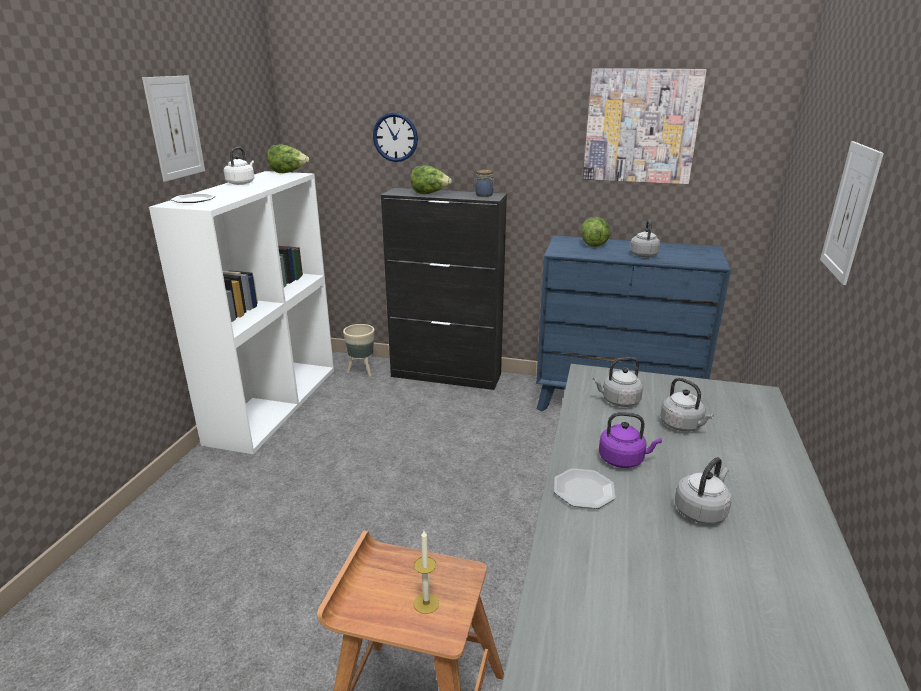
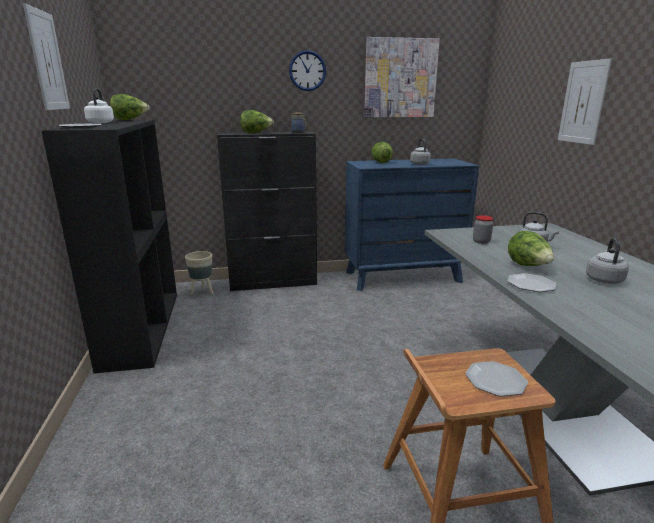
camera: 25 degrees left, 5 degrees down
white bookcase [149,171,334,454] -> black bookcase [41,120,177,374]
wall clock [373,113,418,162] -> wall clock moved to [289,50,326,91]
candle [414,531,439,614] -> plate [465,361,528,397]
grey kettle [593,357,643,407] -> jar [473,215,493,244]
purple kettle [599,412,662,468] -> lettuce [508,231,554,266]

